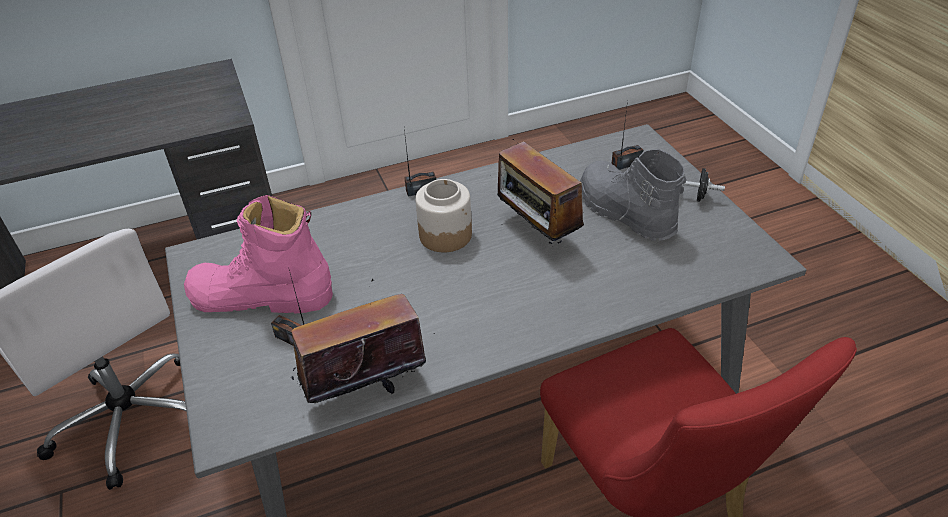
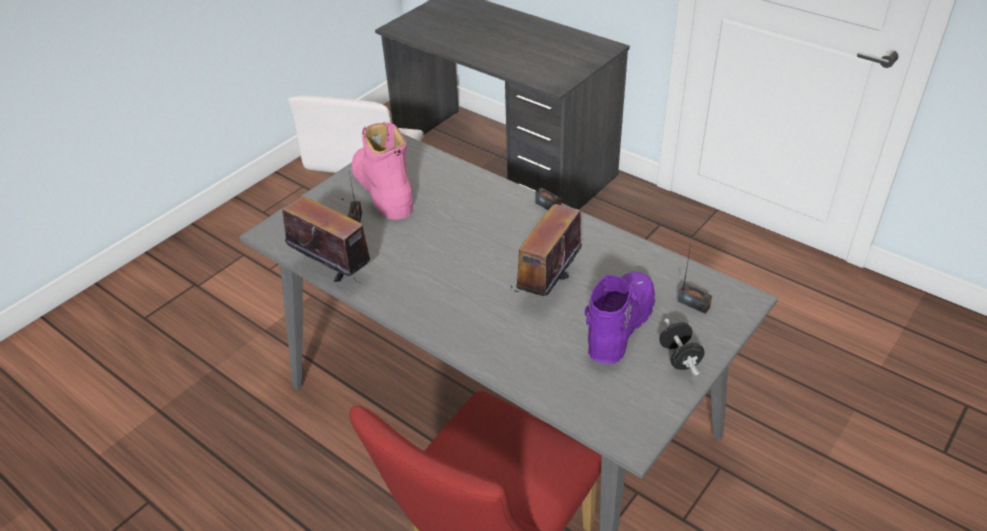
camera: 60 degrees right, 0 degrees up
jar [415,179,472,252] -> none
grey boot [580,149,686,241] -> purple boot [584,272,655,364]

